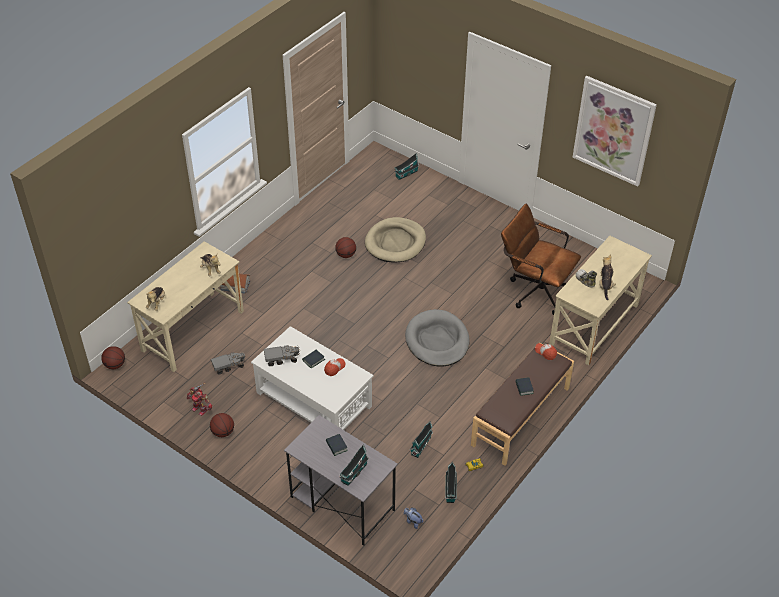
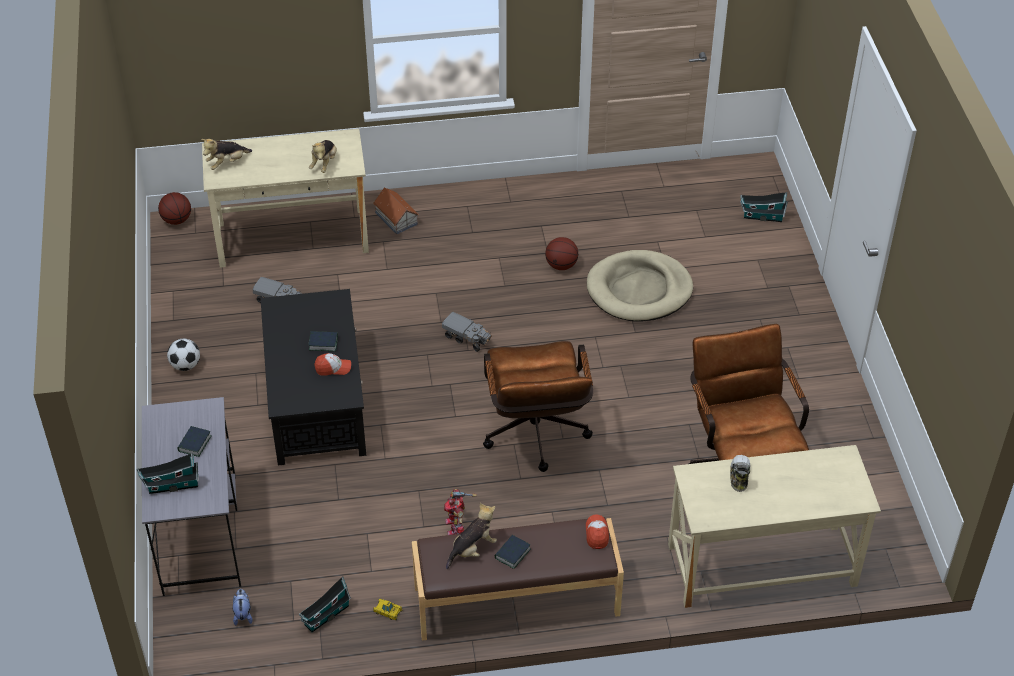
camera: 45 degrees right, 0 degrees up
toy robot [187,383,212,416] -> toy robot moved to [444,489,477,535]
basketball [210,413,234,437] -> football [167,339,200,371]
white coffee table [251,326,374,430] -> black coffee table [260,289,366,465]
toy truck [264,345,300,367] -> toy truck moved to [442,312,492,352]
grey dog bed [405,309,470,367] -> brown office chair [483,341,593,472]
toy house [410,421,433,458] -> none
picture [573,76,657,187] -> none
plush toy [599,255,616,300] -> plush toy moved to [446,503,497,569]

